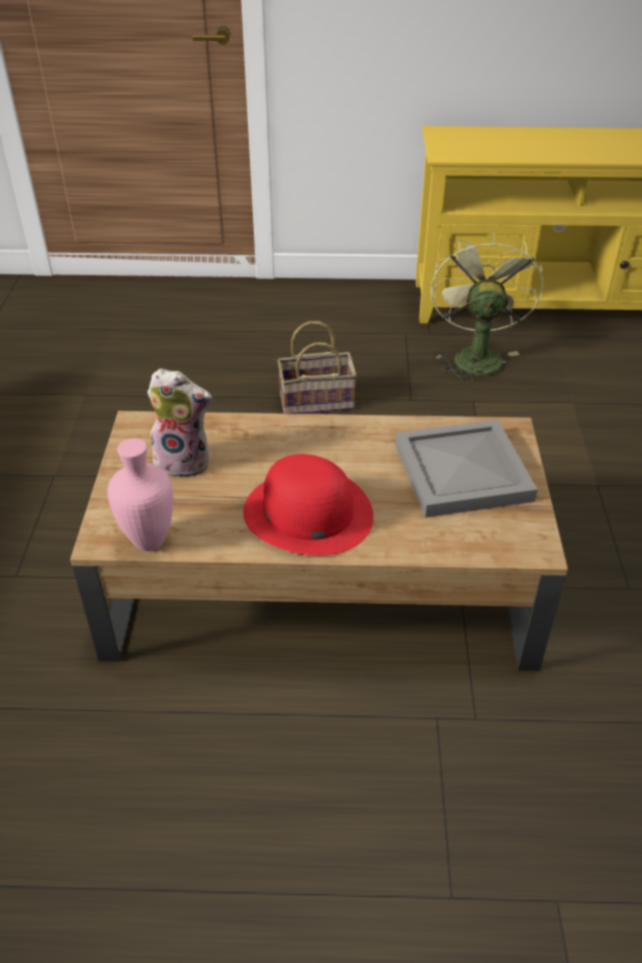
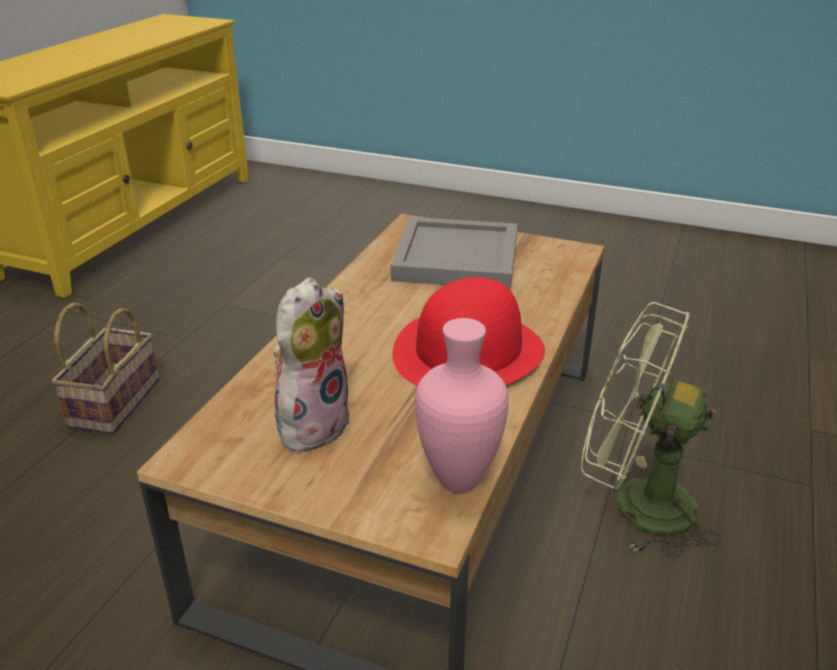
camera: 70 degrees left, 10 degrees down
green fan [430,232,544,384] -> green fan moved to [581,302,721,558]

